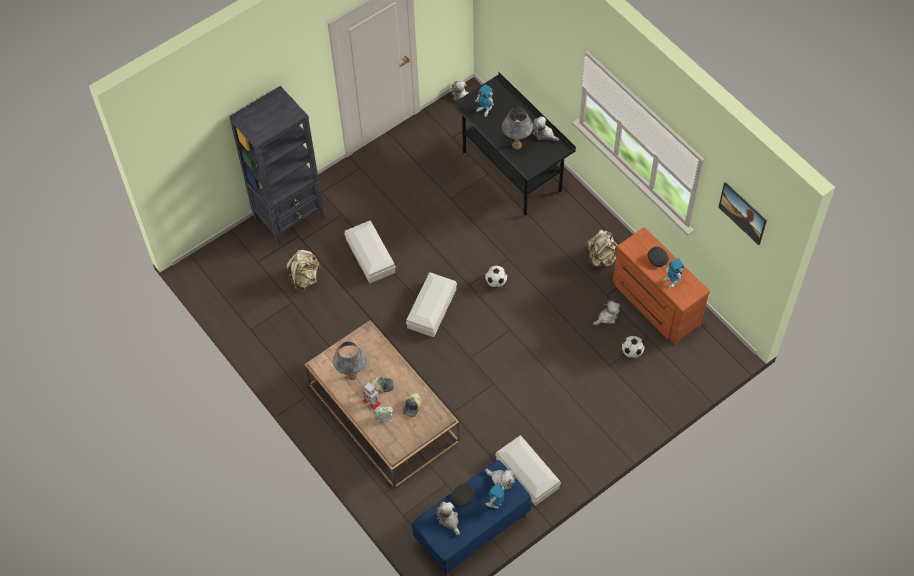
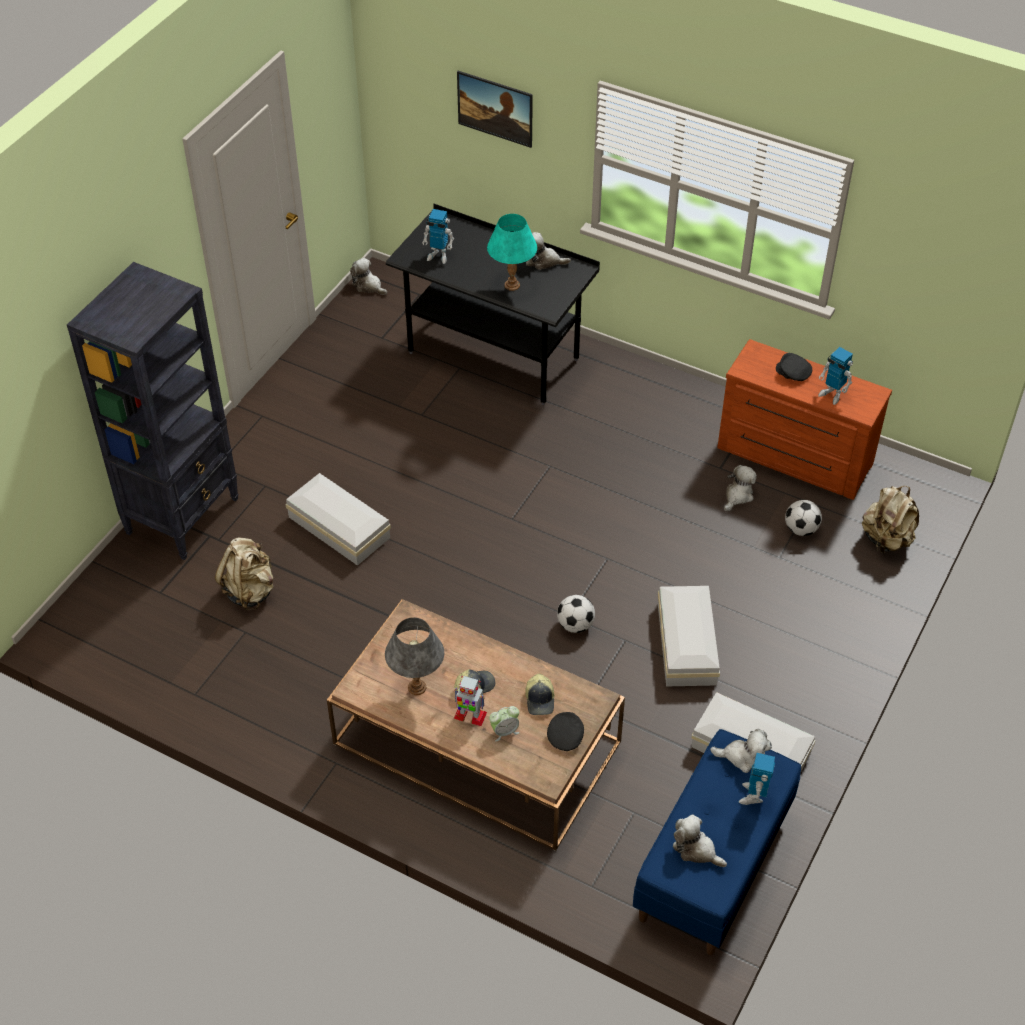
camera: 25 degrees left, 10 degrees down
white storage box [406,272,457,337] -> white storage box moved to [658,586,720,686]
black cap [453,484,475,507] -> black cap moved to [547,712,584,751]
football [485,266,507,288] -> football moved to [557,595,595,633]
grey table lamp [502,107,533,149] -> turquoise table lamp [487,214,537,291]
beige backpack [588,230,618,267] -> beige backpack moved to [862,486,919,553]
picture [718,182,767,245] -> picture moved to [457,71,533,148]

